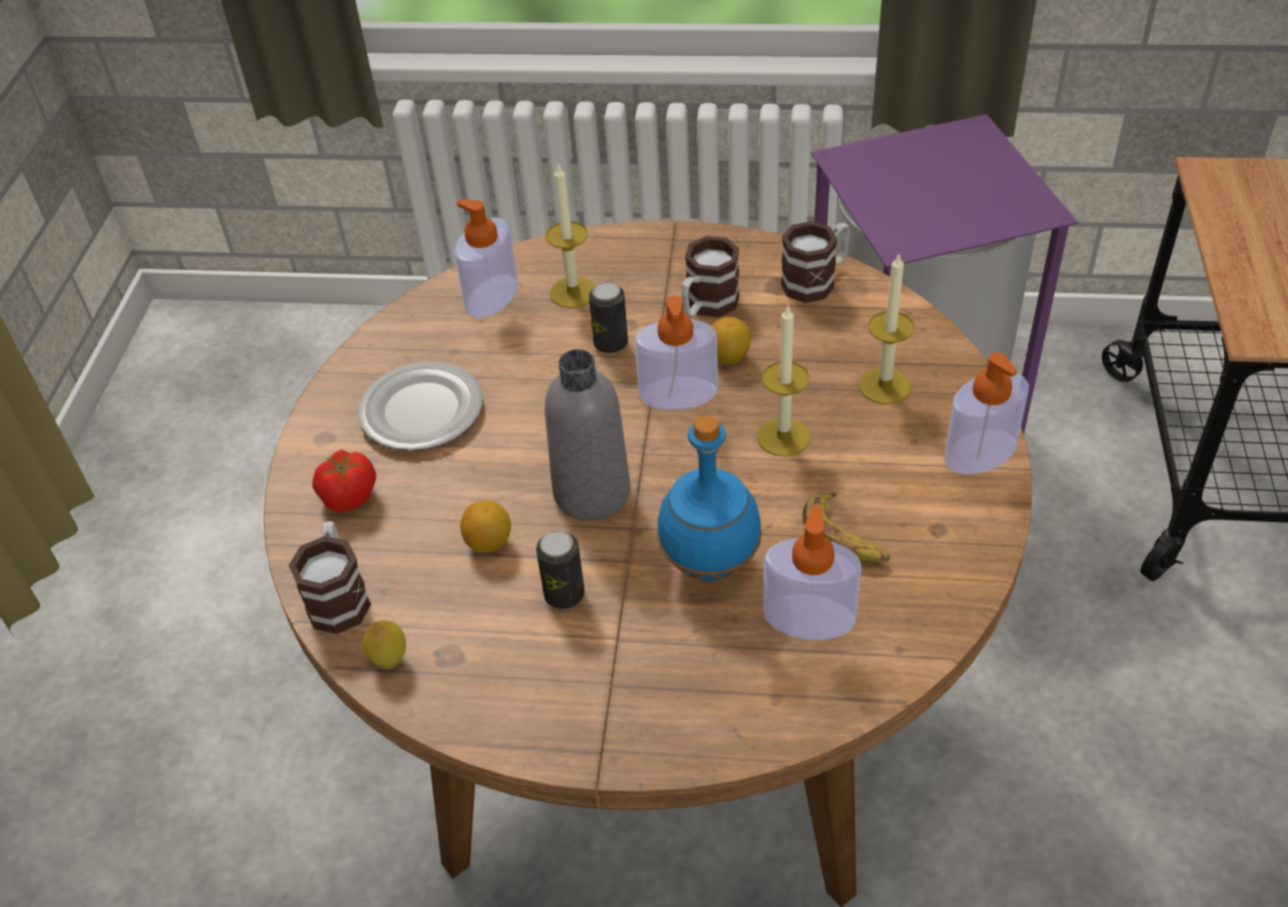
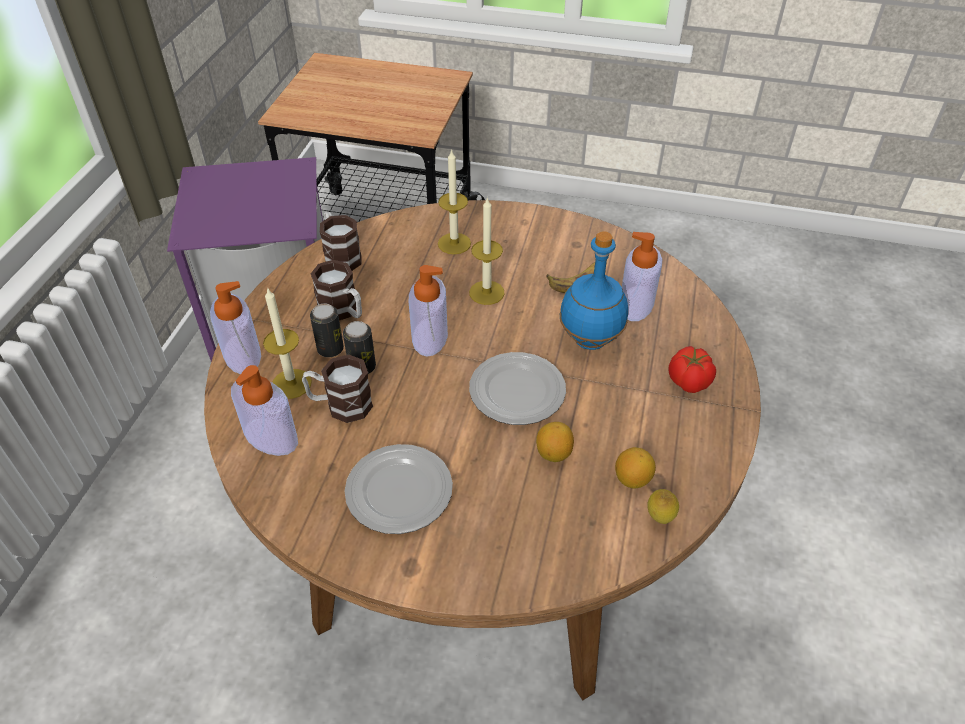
camera: 85 degrees left, 0 degrees up
mug [289,521,371,634] -> mug moved to [302,354,373,423]
tomato [312,449,376,513] -> tomato moved to [668,346,716,393]
can [536,530,585,609] -> can moved to [310,303,344,357]
grey bottle [545,349,631,521] -> plate [469,352,566,425]
lemon [711,317,751,364] -> lemon moved to [615,447,656,489]
soap dispenser [944,352,1029,475] -> soap dispenser moved to [210,281,261,374]

